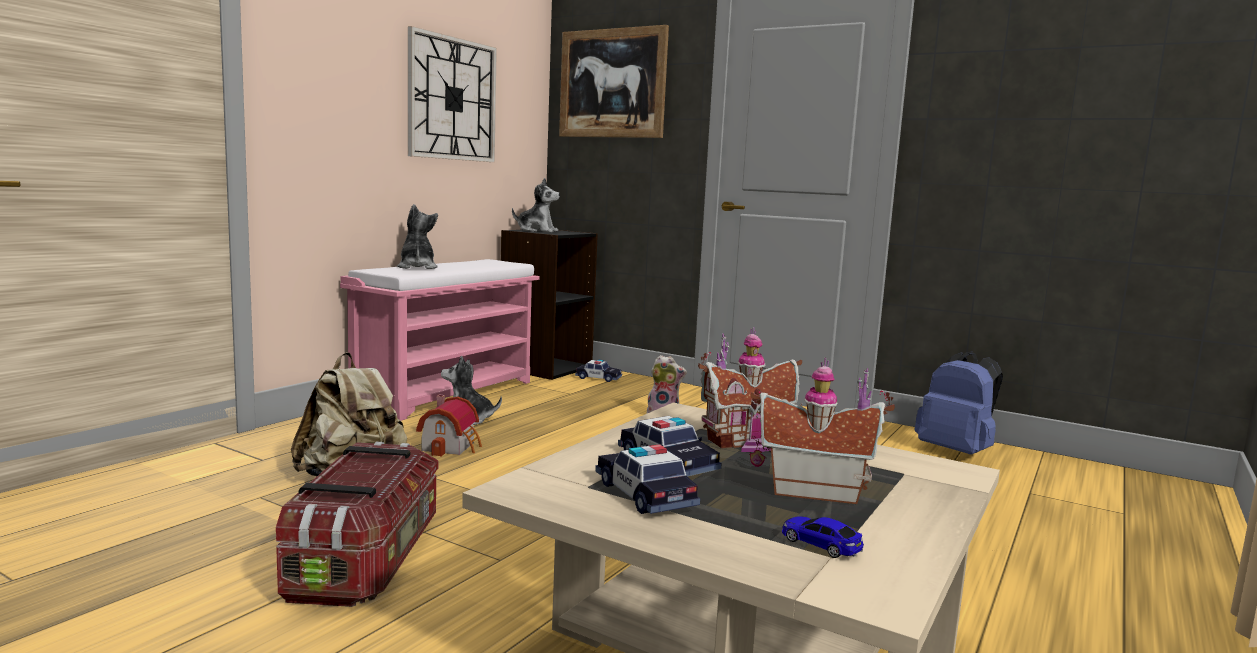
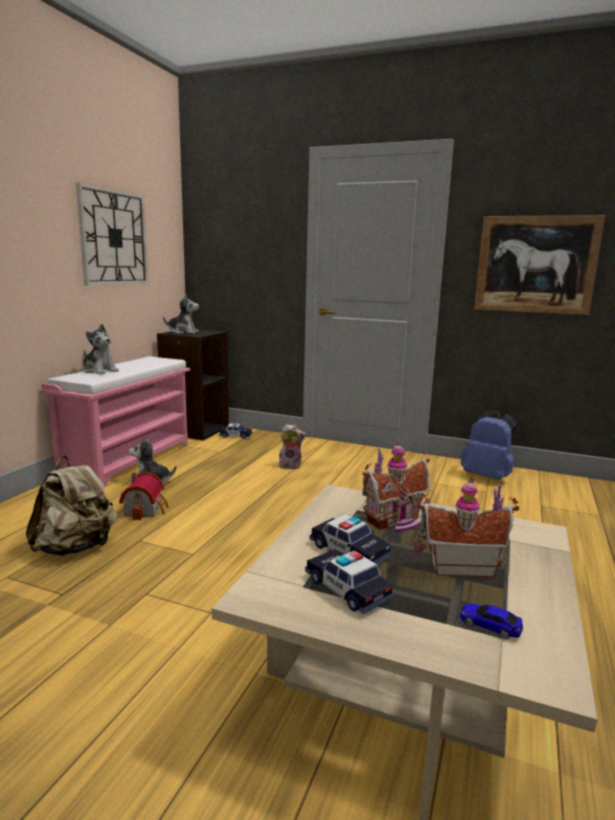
camera: 10 degrees left, 5 degrees up
storage box [276,442,438,607] -> none
plush toy [397,204,438,269] -> plush toy turned 150 degrees clockwise [83,324,119,374]
picture [559,25,669,138] -> picture moved to [474,215,605,315]

